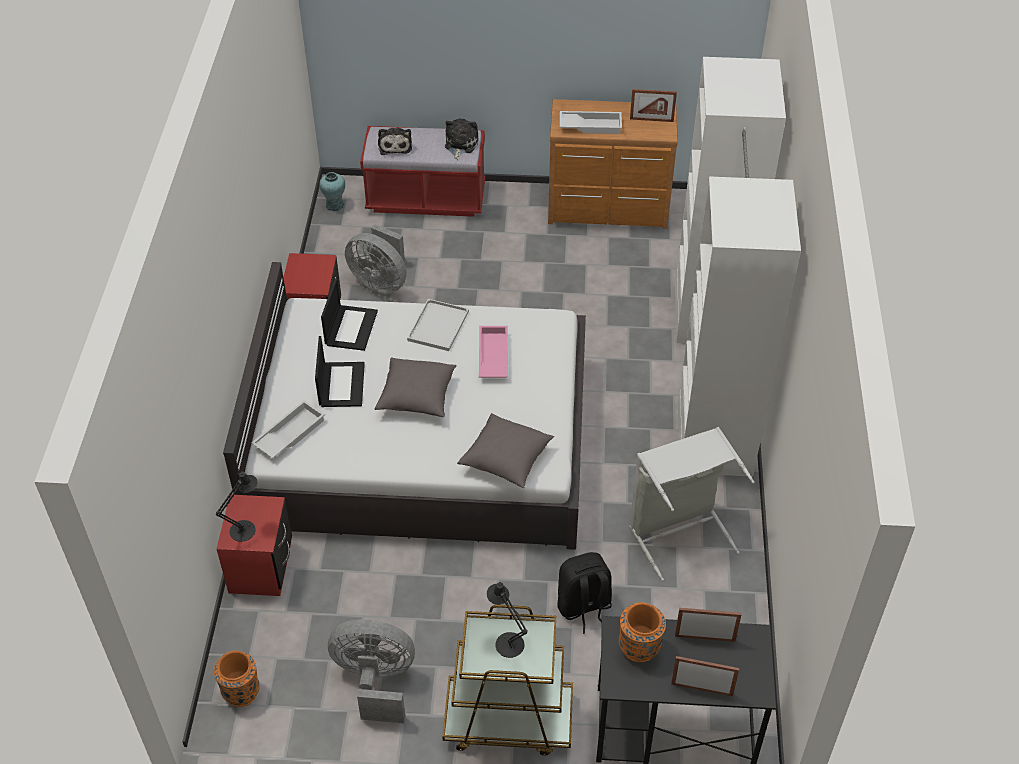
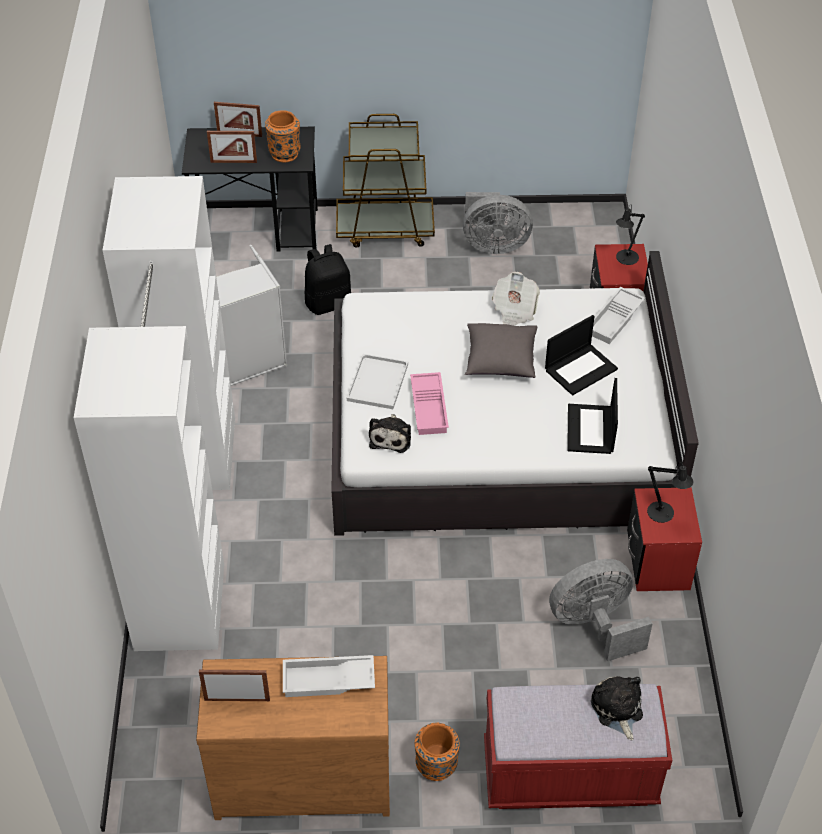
camera: 175 degrees right, 0 degrees up
orange vase [214,651,260,707] -> orange vase moved to [415,723,460,781]
laptop [315,336,365,407] -> laptop turned 120 degrees counterclockwise [545,315,618,396]
turquoise vase [319,172,345,211] -> none
grey fan [345,224,407,294] -> grey fan turned 45 degrees counterclockwise [549,559,653,661]
white tray [407,299,469,351] -> white tray moved to [347,354,408,409]
plush toy [445,119,479,160] -> plush toy moved to [369,414,411,453]
grey pillow [457,413,554,488] -> none
black table lamp [486,582,528,658] -> black table lamp moved to [647,464,694,523]
none -> newspaper [492,272,540,326]

